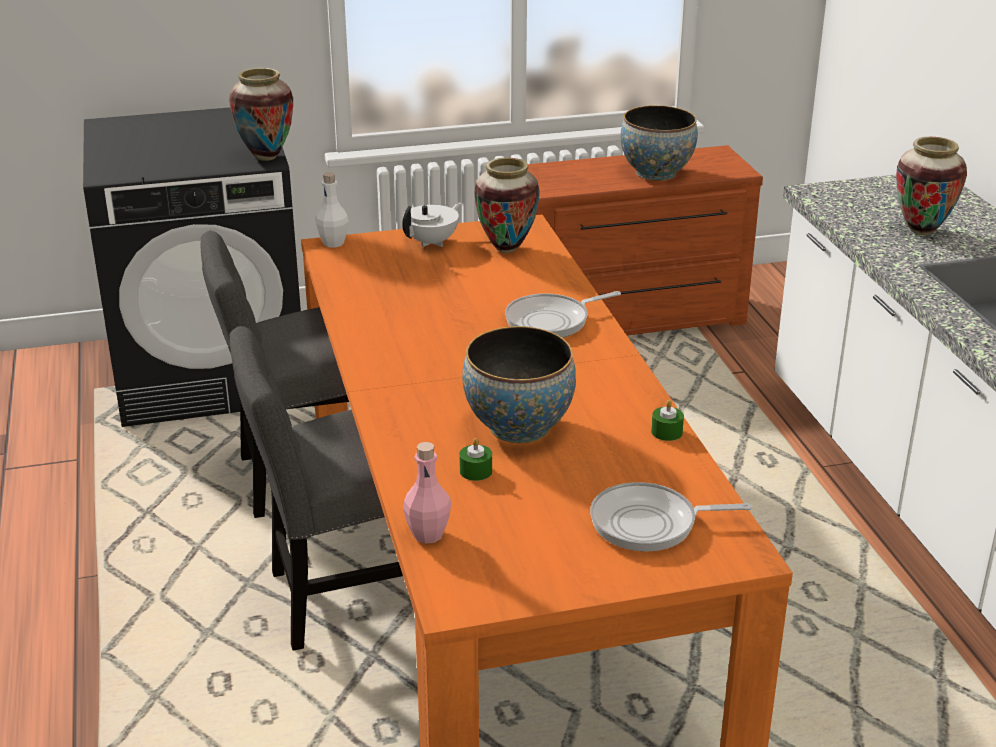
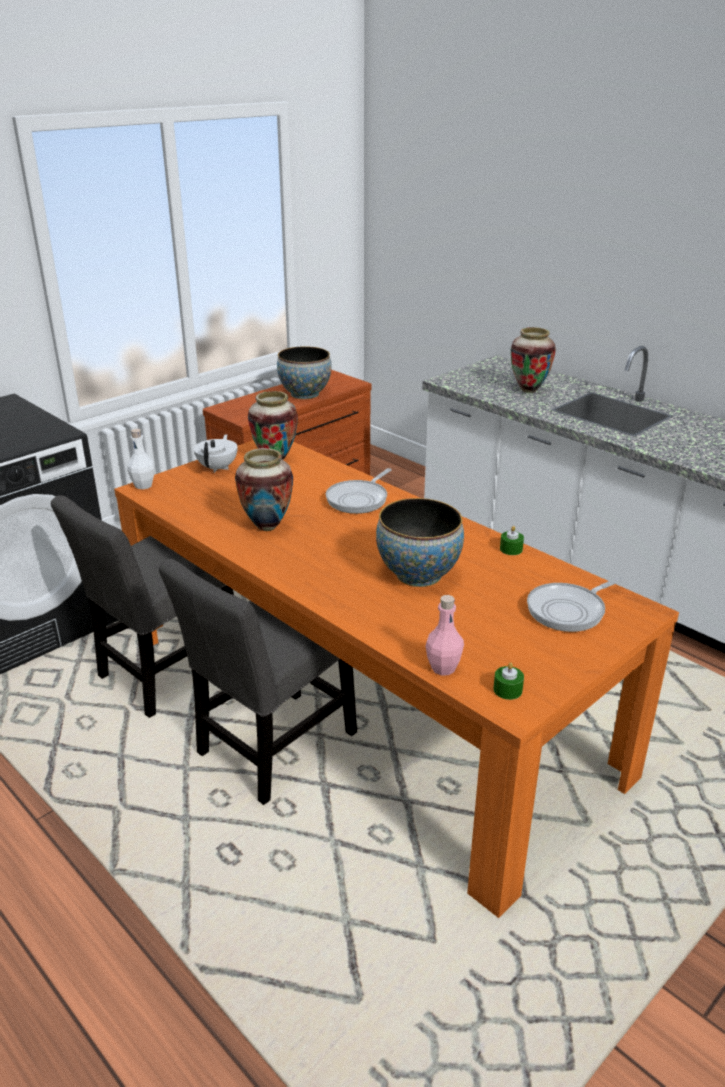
camera: 30 degrees left, 0 degrees up
vase [229,68,293,161] -> vase moved to [235,448,293,531]
green candle [459,438,492,481] -> green candle moved to [493,662,524,700]

